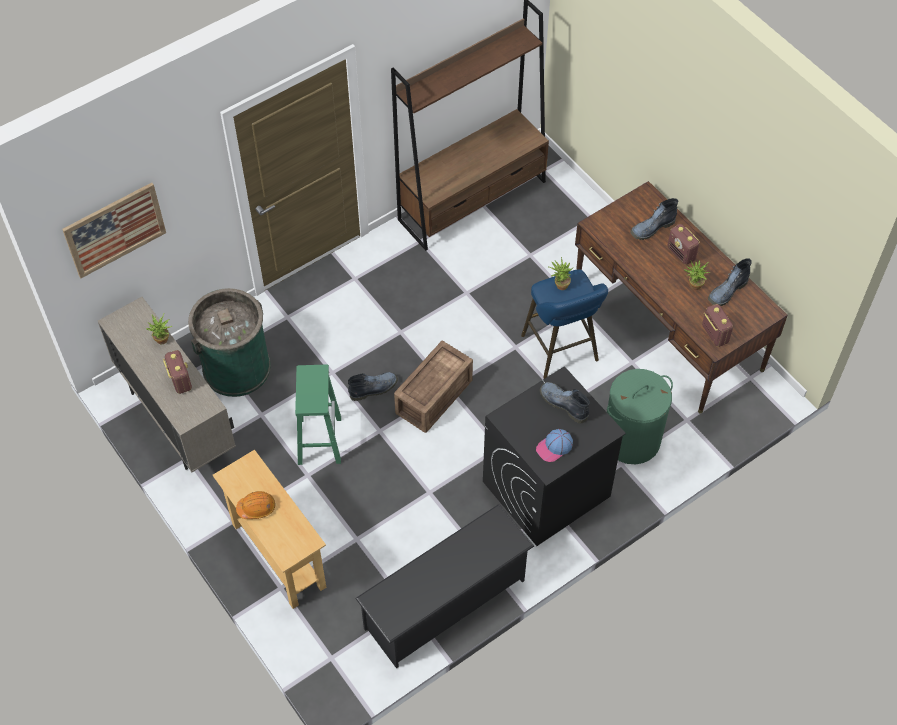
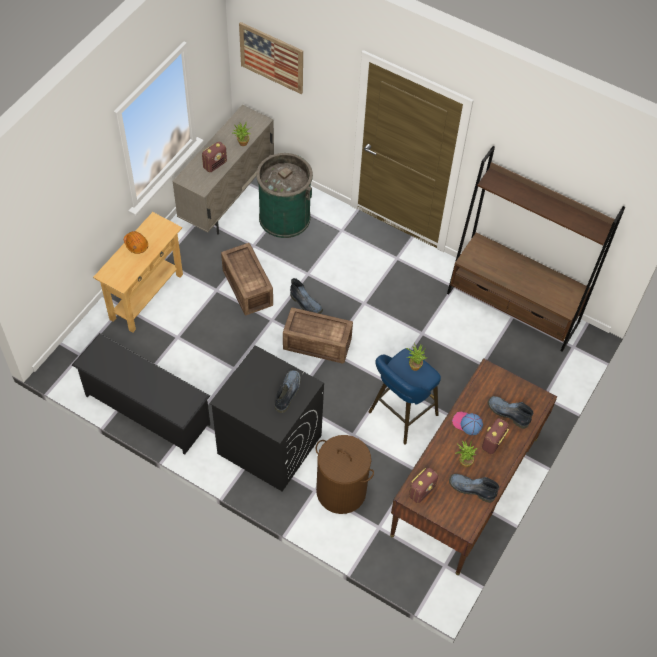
camera: 65 degrees right, 0 degrees up
green stool [295,365,341,465] -> crate [221,243,273,315]
cap [536,429,573,462] -> cap moved to [452,412,483,435]
green laundry basket [607,369,673,464] -> brown laundry basket [316,435,374,514]

